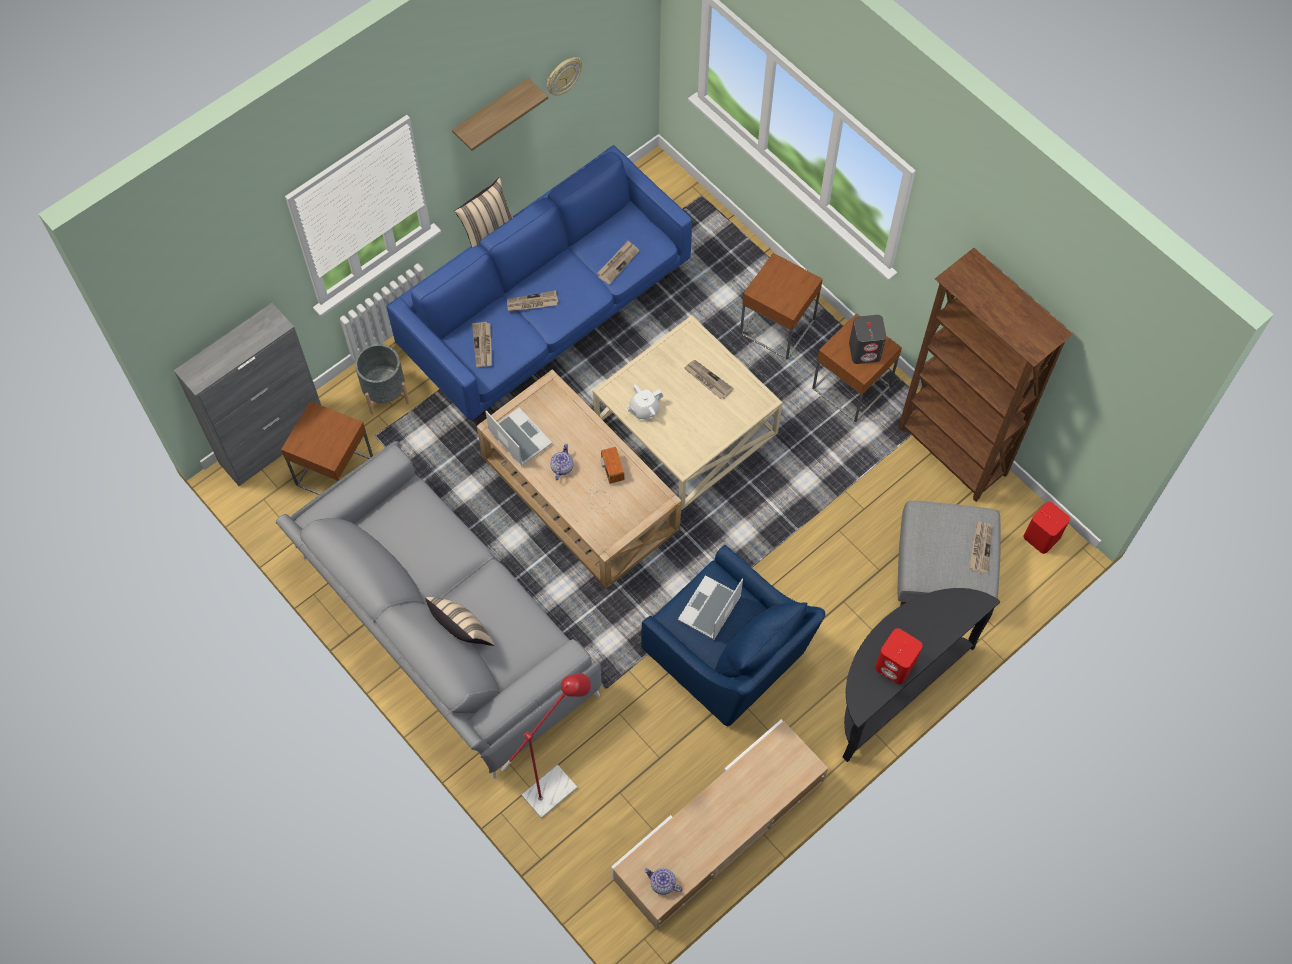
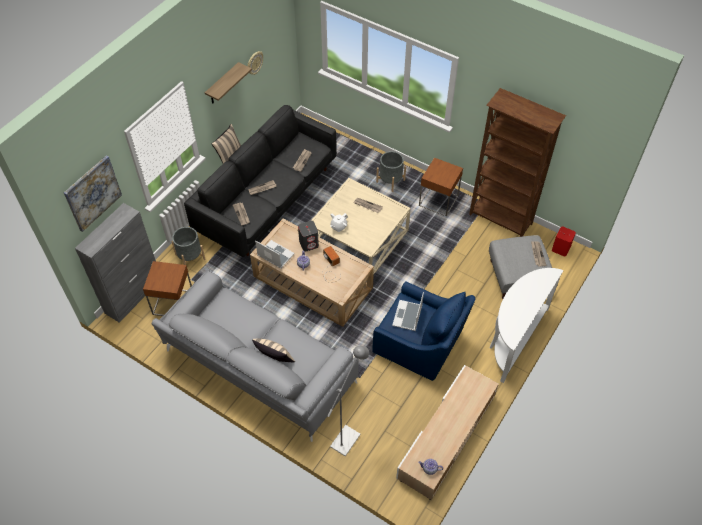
camera: 15 degrees left, 10 degrees down
blue sofa [386,145,692,420] -> black sofa [184,105,337,257]
red floor lamp [501,674,591,818] -> grey floor lamp [328,346,369,456]
brown side table [740,253,823,360] -> grey planter [376,151,406,192]
black console table [842,588,1001,762] -> white console table [490,268,564,383]
grey speaker [849,315,886,364] -> grey speaker moved to [298,221,319,252]
red speaker [875,628,923,684] -> none
none -> picture [64,155,122,232]

